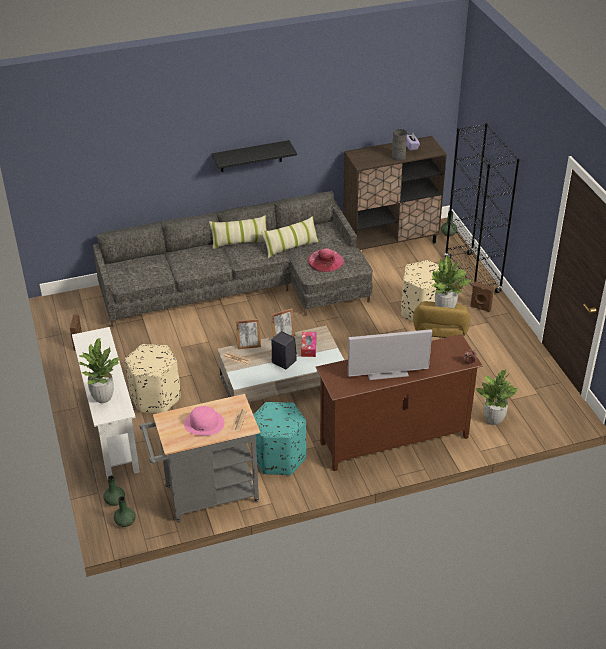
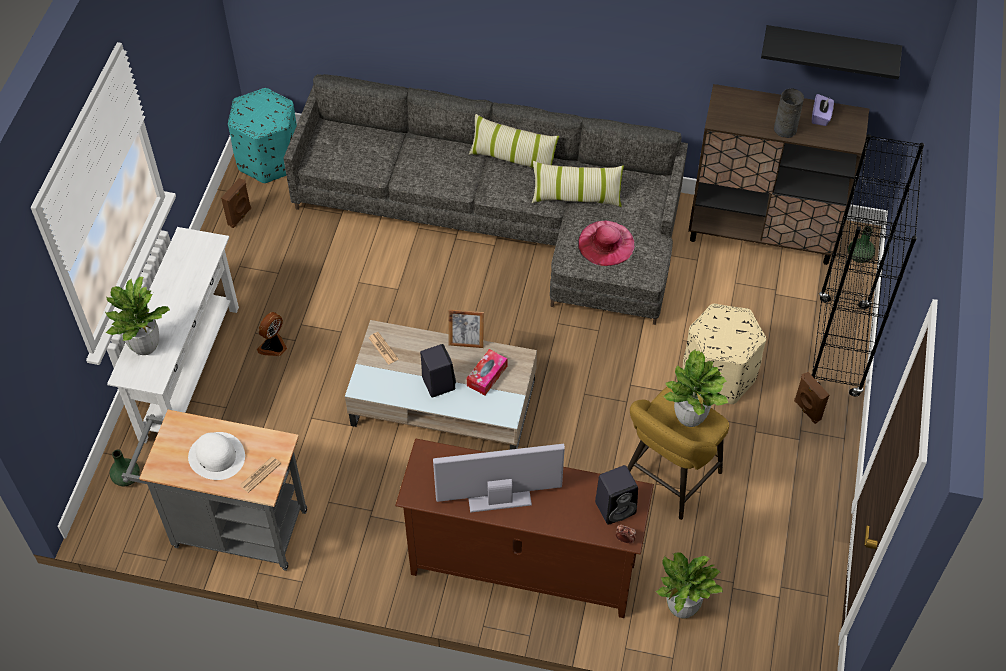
camera: 30 degrees right, 15 degrees up
green vase [114,496,136,527] -> none
beige ottoman [125,344,180,413] -> fan [257,312,287,356]
pink hat [184,406,225,436] -> white hat [188,432,245,480]
black shelf [212,140,297,172] -> black shelf moved to [761,25,902,79]
picture frame [236,319,261,349] -> none
turquoise ottoman [254,402,307,475] -> turquoise ottoman moved to [228,88,297,184]
television [348,329,432,380] -> television turned 150 degrees clockwise [433,444,565,513]
none -> black speaker [595,465,638,525]

